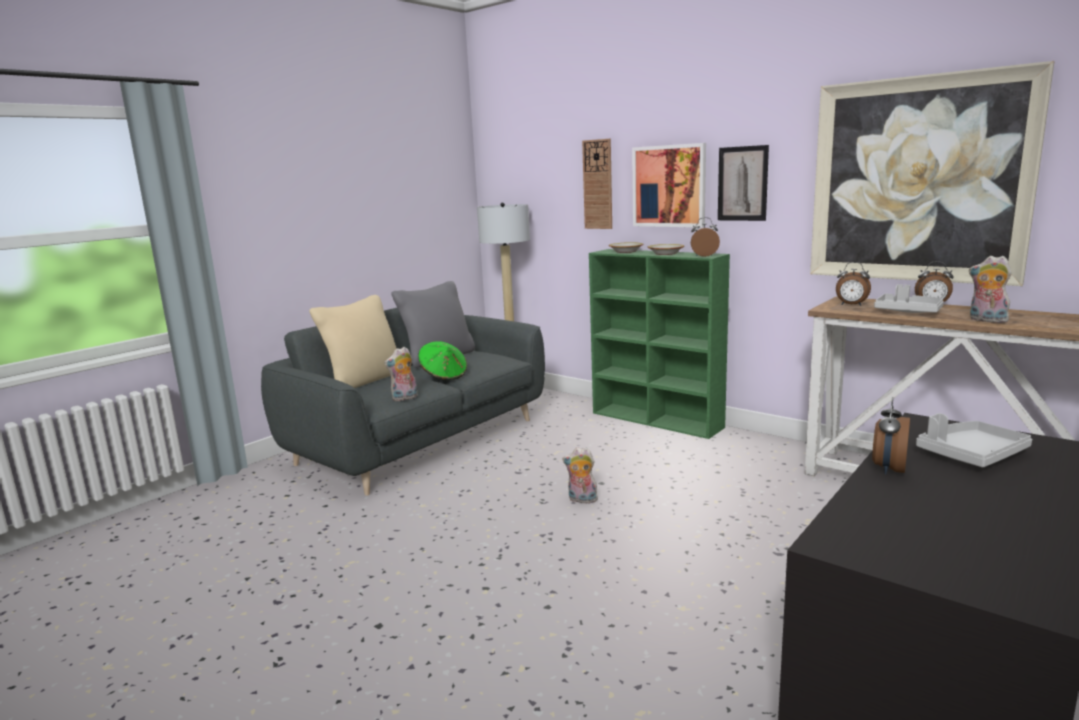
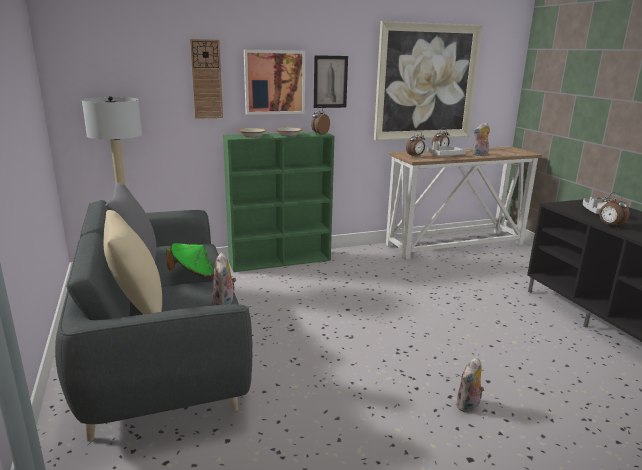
camera: 60 degrees left, 5 degrees up
plush toy [562,448,598,503] -> plush toy moved to [455,357,484,412]

